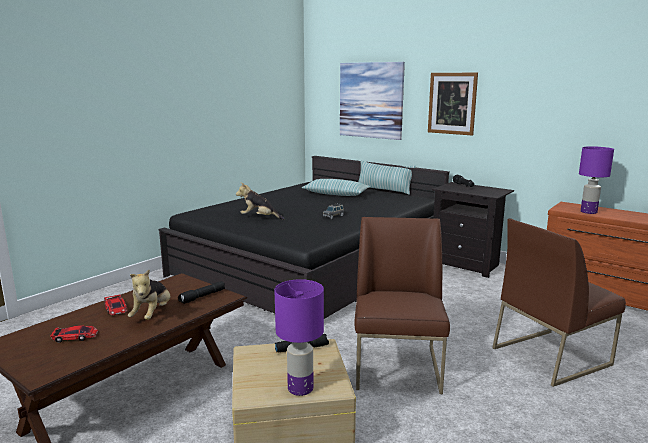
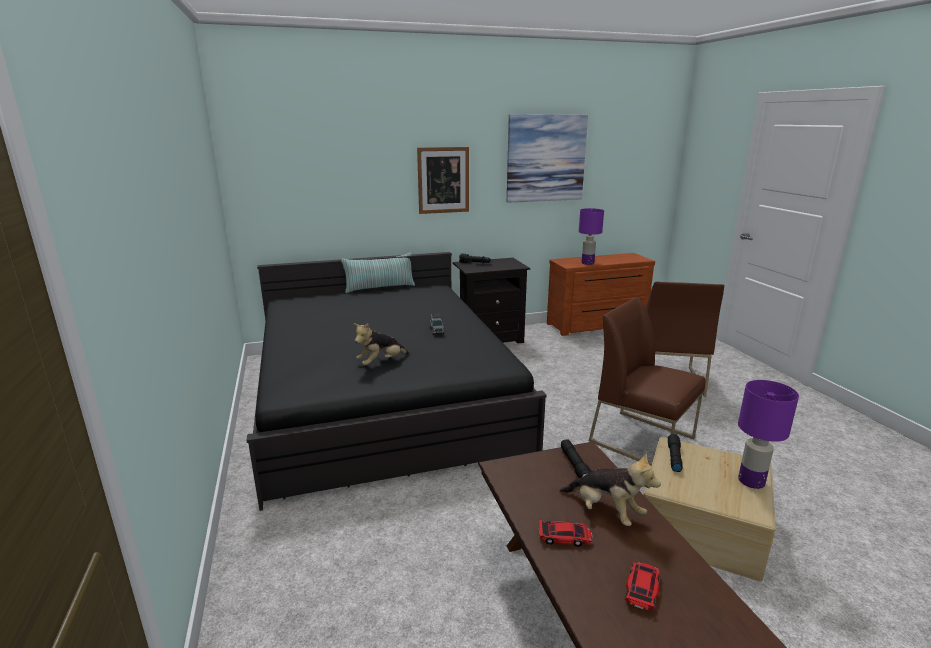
camera: 55 degrees left, 5 degrees up
pillow [301,179,371,196] -> none
picture [340,62,405,140] -> picture moved to [507,114,588,203]

